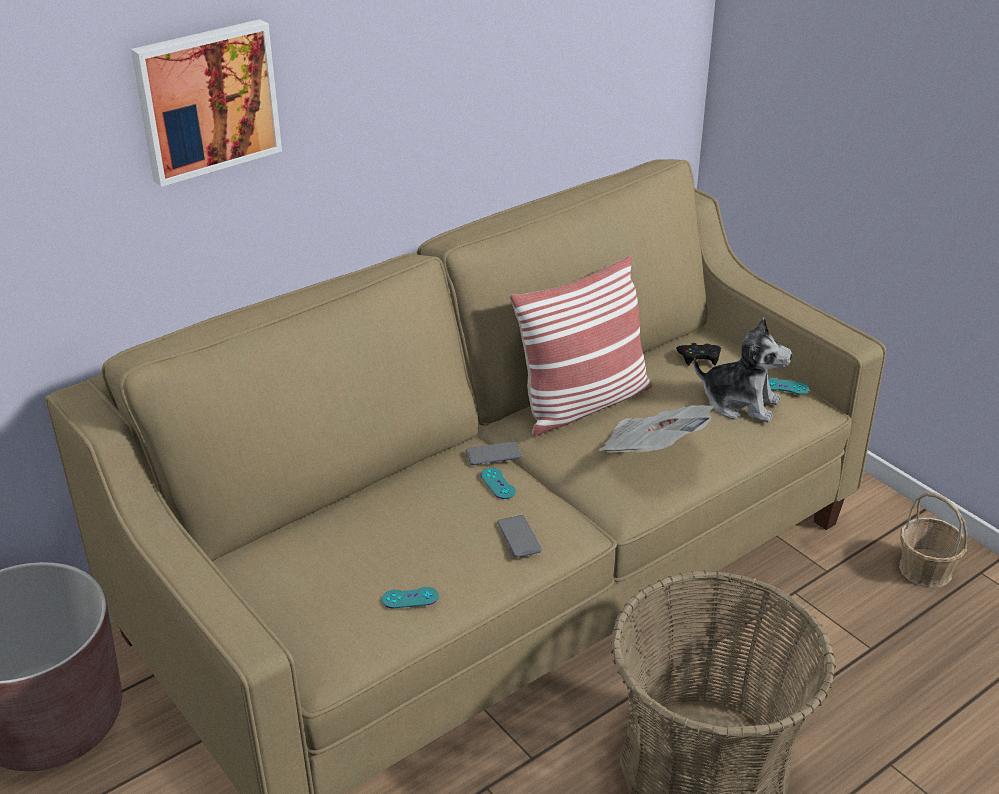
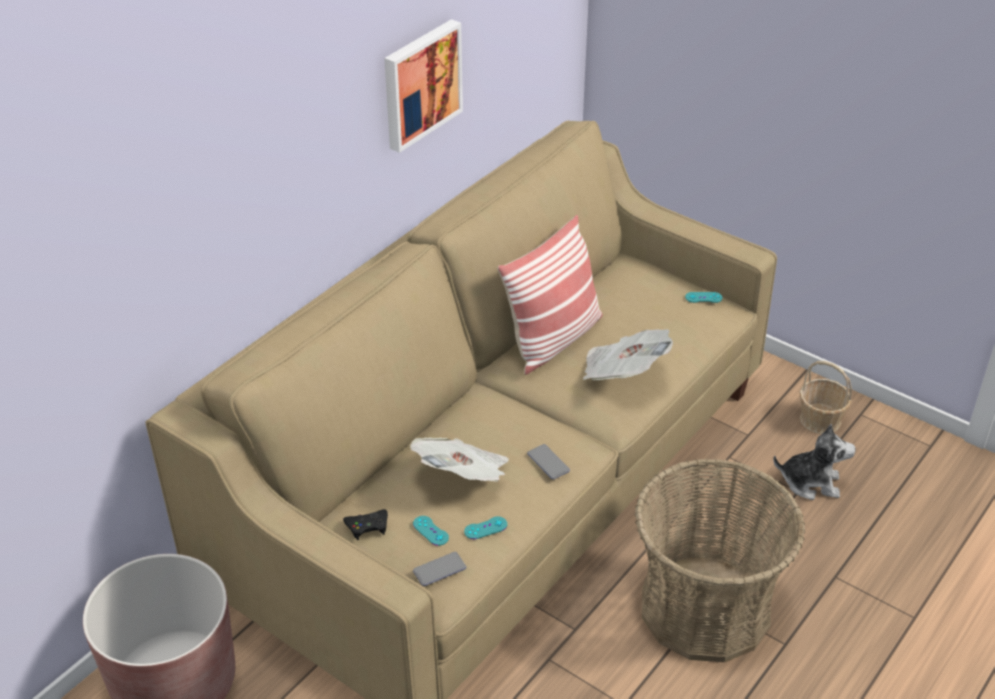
camera: 15 degrees left, 5 degrees up
picture [131,19,282,187] -> picture moved to [384,19,463,153]
phone [466,441,522,465] -> phone moved to [413,552,467,586]
turquoise game controller [481,468,516,499] -> turquoise game controller moved to [413,516,449,546]
black game controller [676,343,721,366] -> black game controller moved to [343,509,388,540]
plush toy [693,317,792,422] -> plush toy moved to [773,424,856,500]
none -> newspaper [410,438,509,482]

